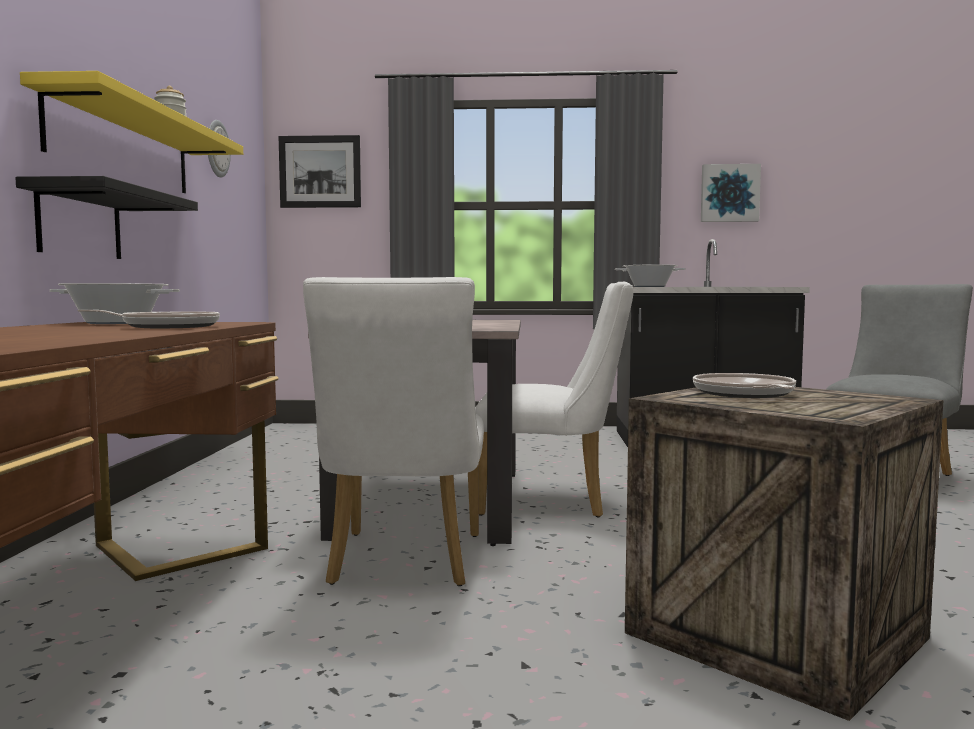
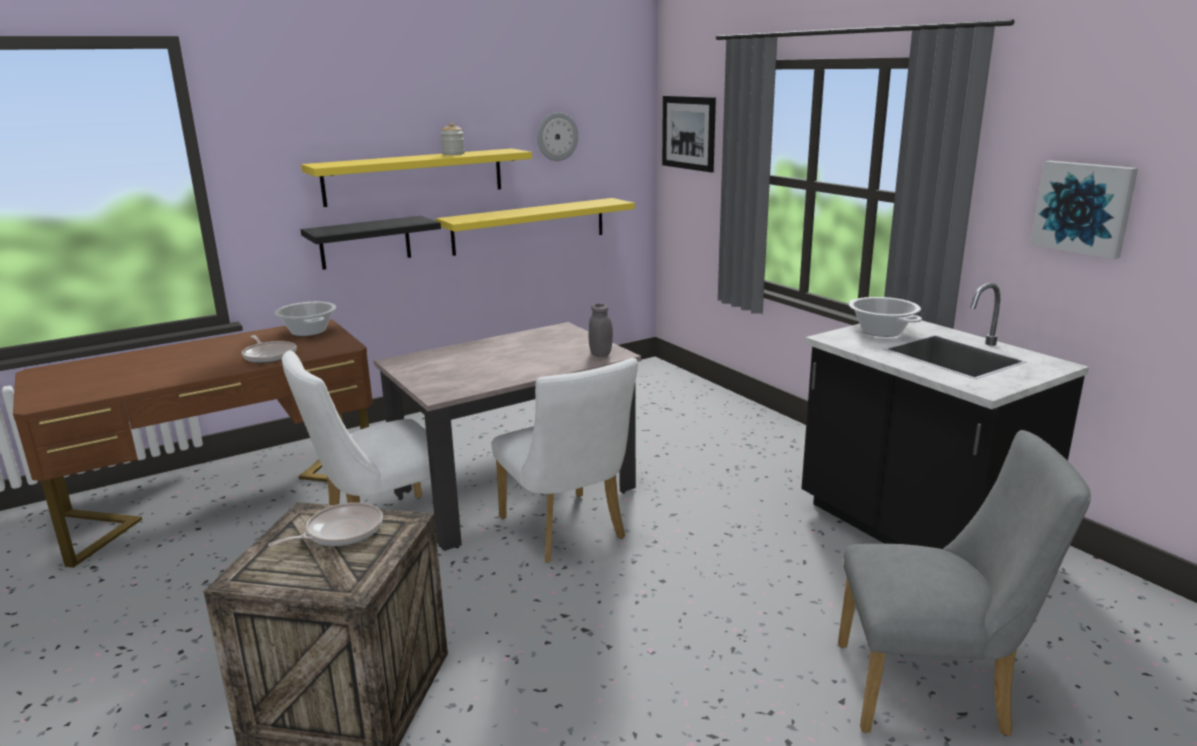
camera: 55 degrees right, 15 degrees up
none -> yellow shelf [436,198,635,256]
none -> grey jar [589,303,613,357]

